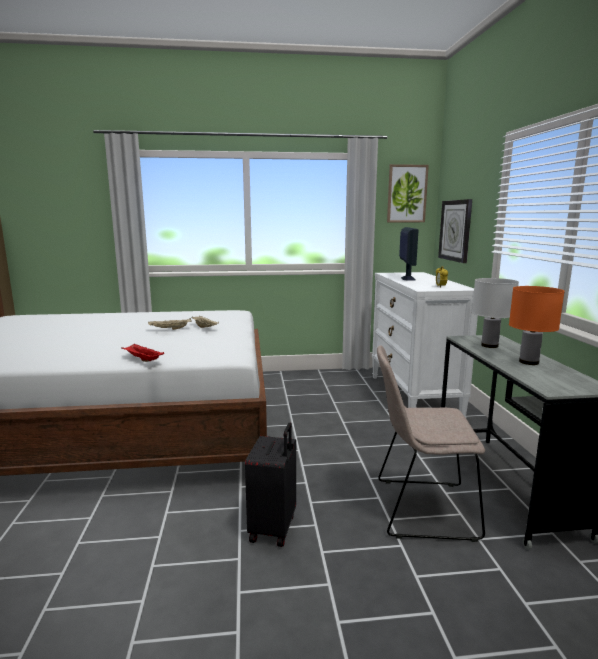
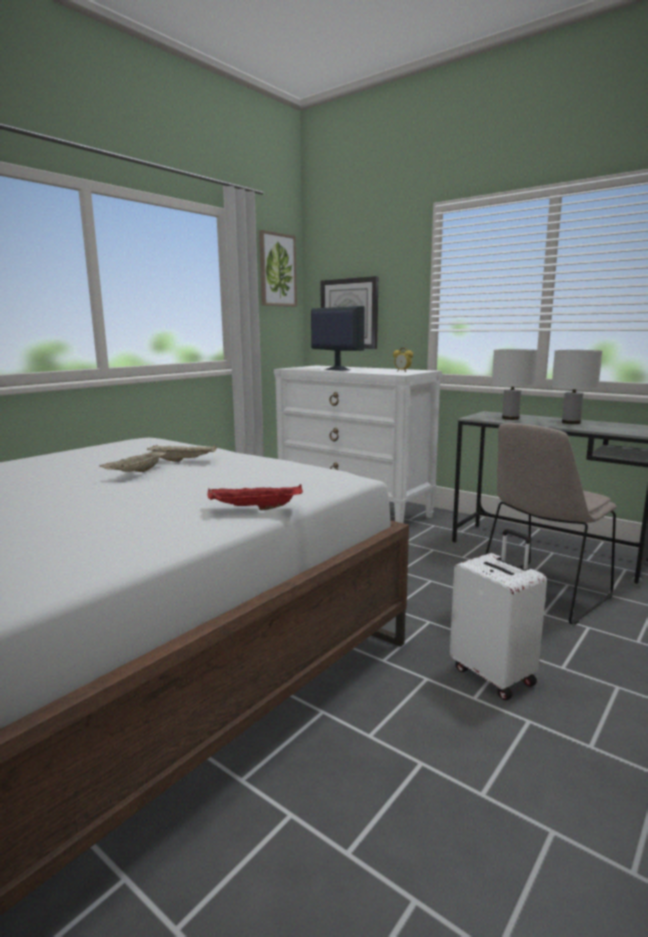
camera: 45 degrees left, 0 degrees up
black suitcase [245,423,296,547] -> white suitcase [450,529,547,700]
orange table lamp [509,286,565,365] -> white table lamp [551,350,603,424]

